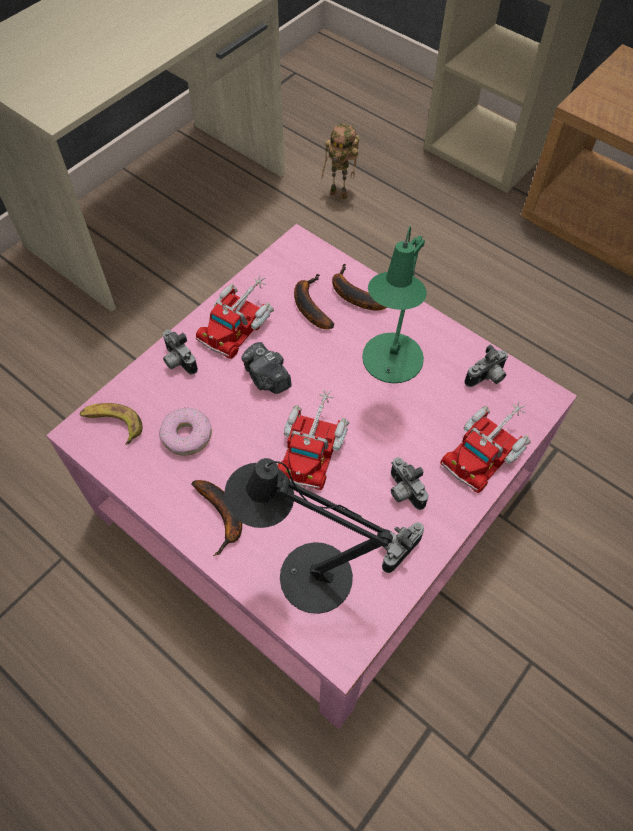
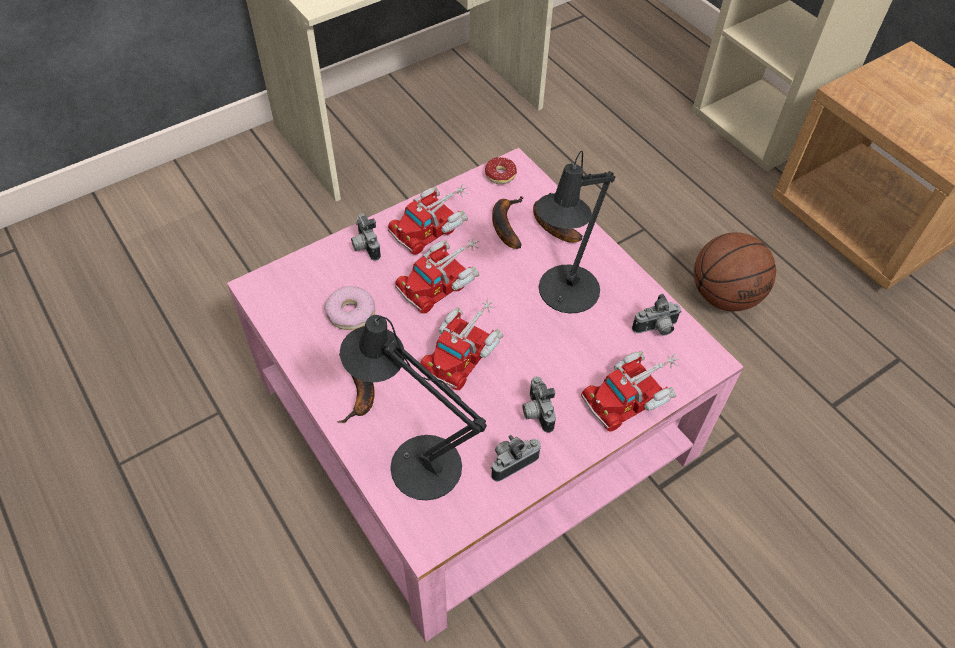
camera: 15 degrees right, 5 degrees down
banana [80,403,142,445] -> none
camera [242,342,292,394] -> toy truck [395,237,479,313]
toy robot [321,123,359,200] -> none
green table lamp [362,226,427,383] -> black table lamp [536,151,616,314]
none -> donut [485,157,517,184]
none -> basketball [694,232,776,311]

